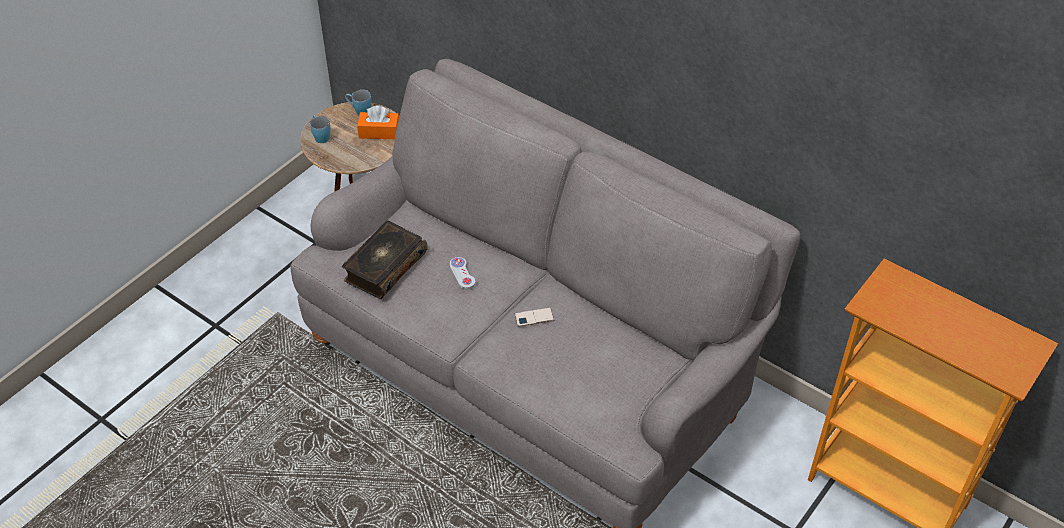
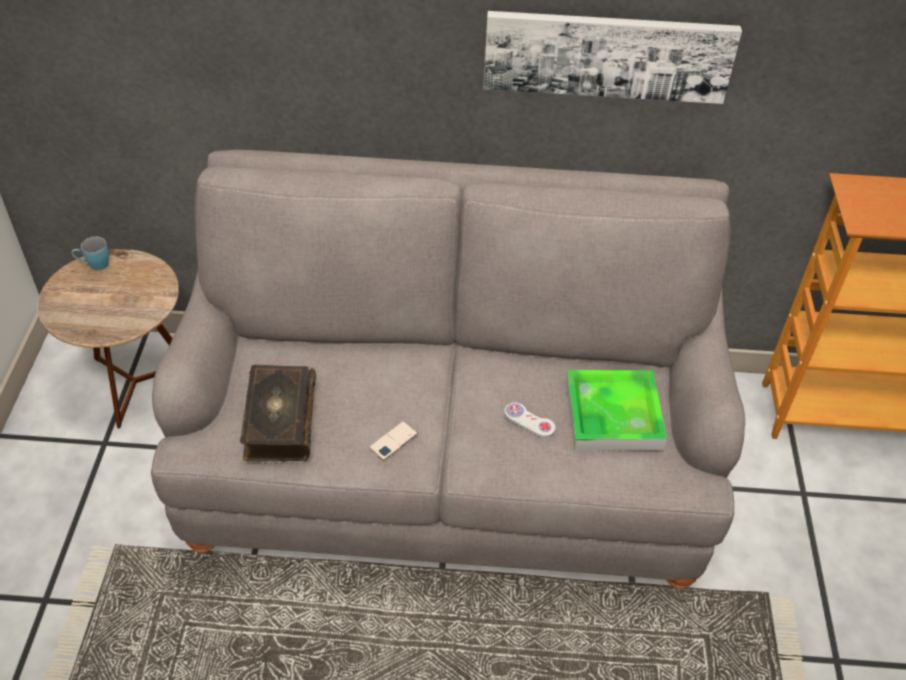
camera: 35 degrees left, 0 degrees up
blue mug [310,115,330,143] -> none
orange tissue box [357,105,399,139] -> none
white game controller [450,257,476,289] -> white game controller moved to [504,402,556,438]
phone [515,308,554,327] -> phone moved to [369,421,418,460]
none -> picture [483,11,742,104]
none -> tray [566,370,667,450]

